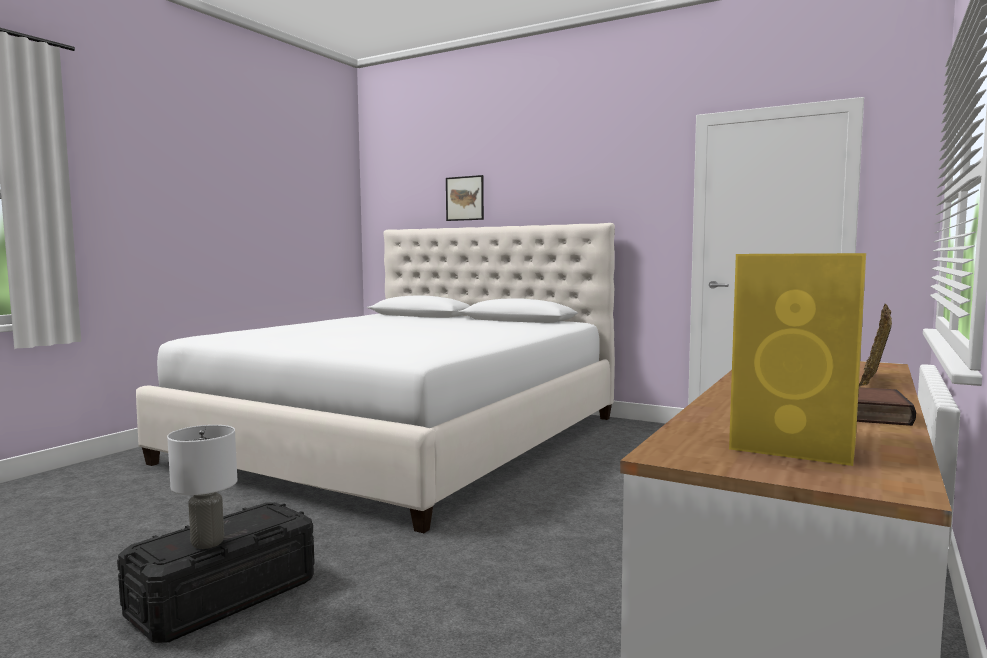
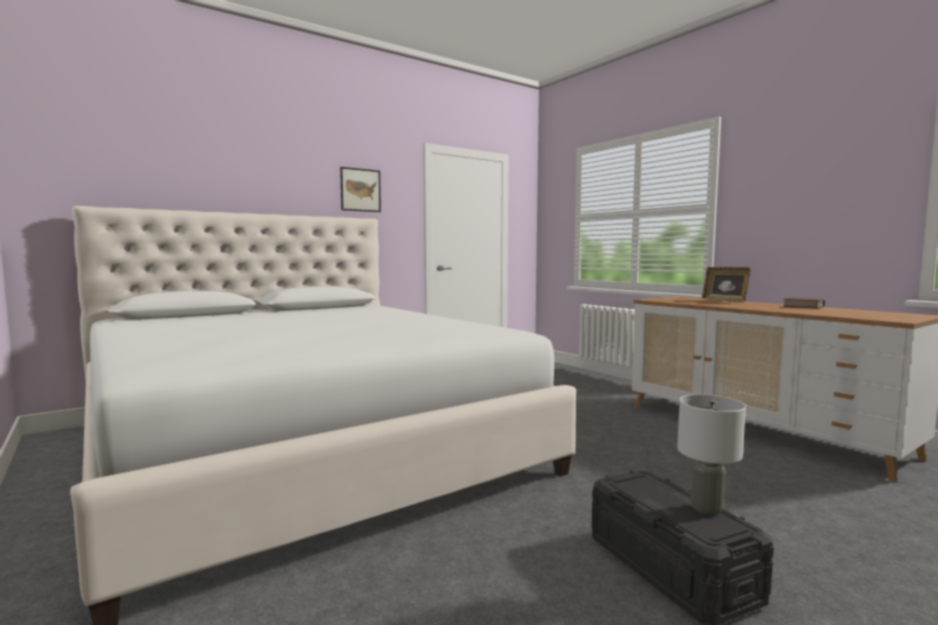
camera: 65 degrees left, 0 degrees up
picture [446,175,484,221] -> picture moved to [340,167,381,212]
yellow speaker [729,253,866,466] -> none

